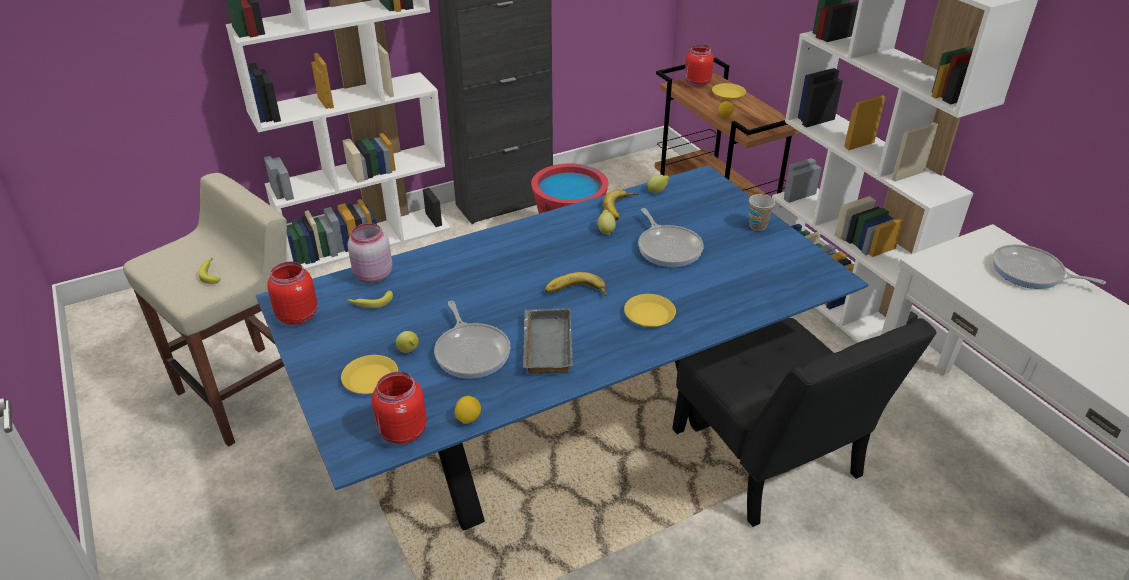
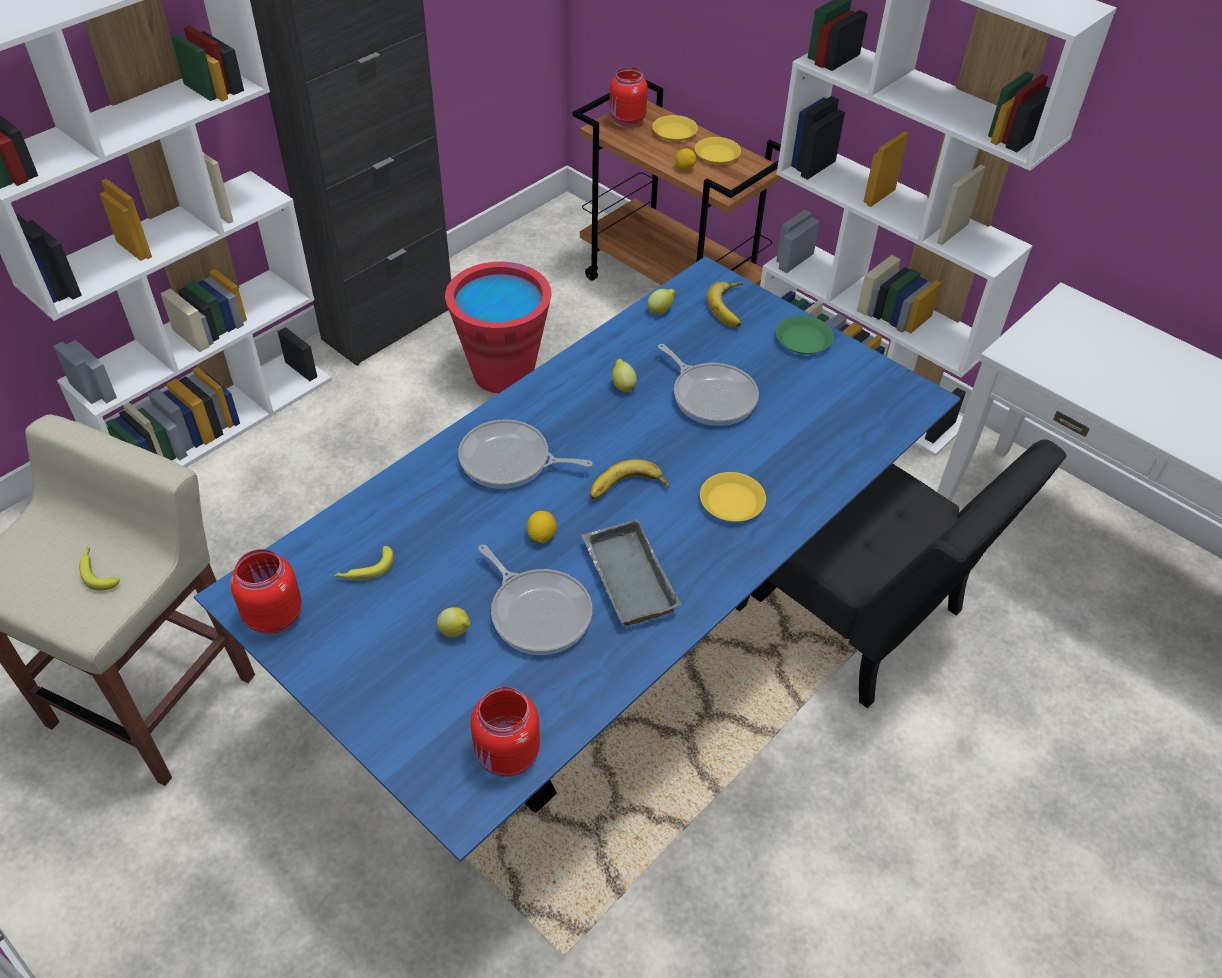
camera: 20 degrees left, 10 degrees up
yellow plate [341,355,398,394] -> yellow plate moved to [695,137,741,164]
pink jar [347,223,393,283] -> none
lemon [455,396,481,424] -> lemon moved to [527,511,557,543]
banana [603,189,638,221] -> banana moved to [707,282,743,327]
cup [749,194,775,231] -> green plate [776,316,834,354]
frying pan [992,244,1106,289] -> frying pan moved to [458,419,593,489]

